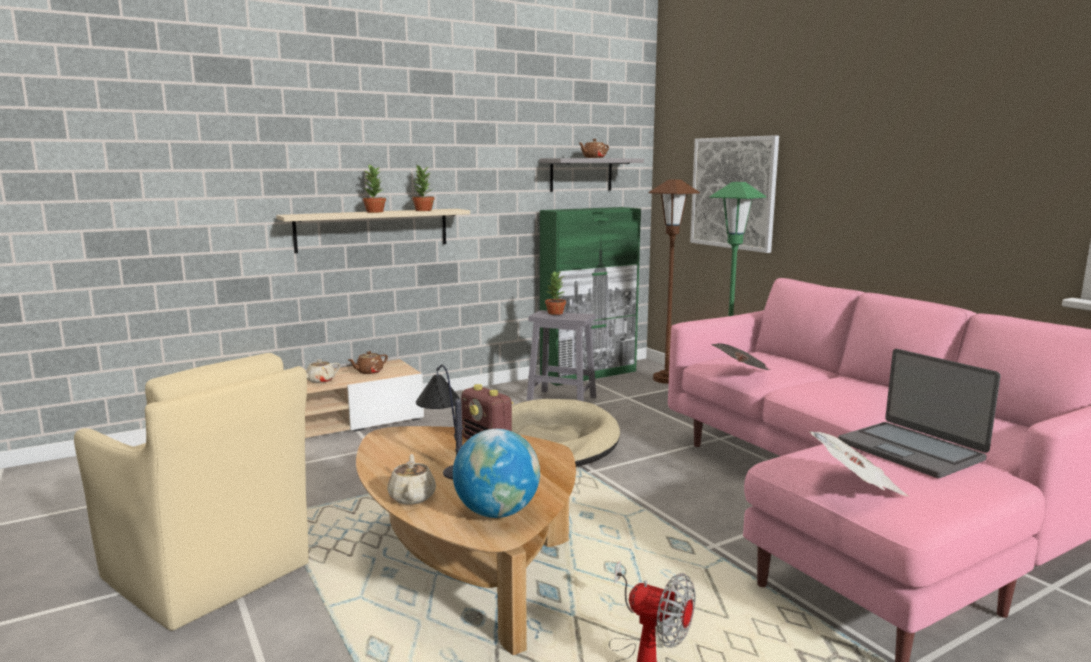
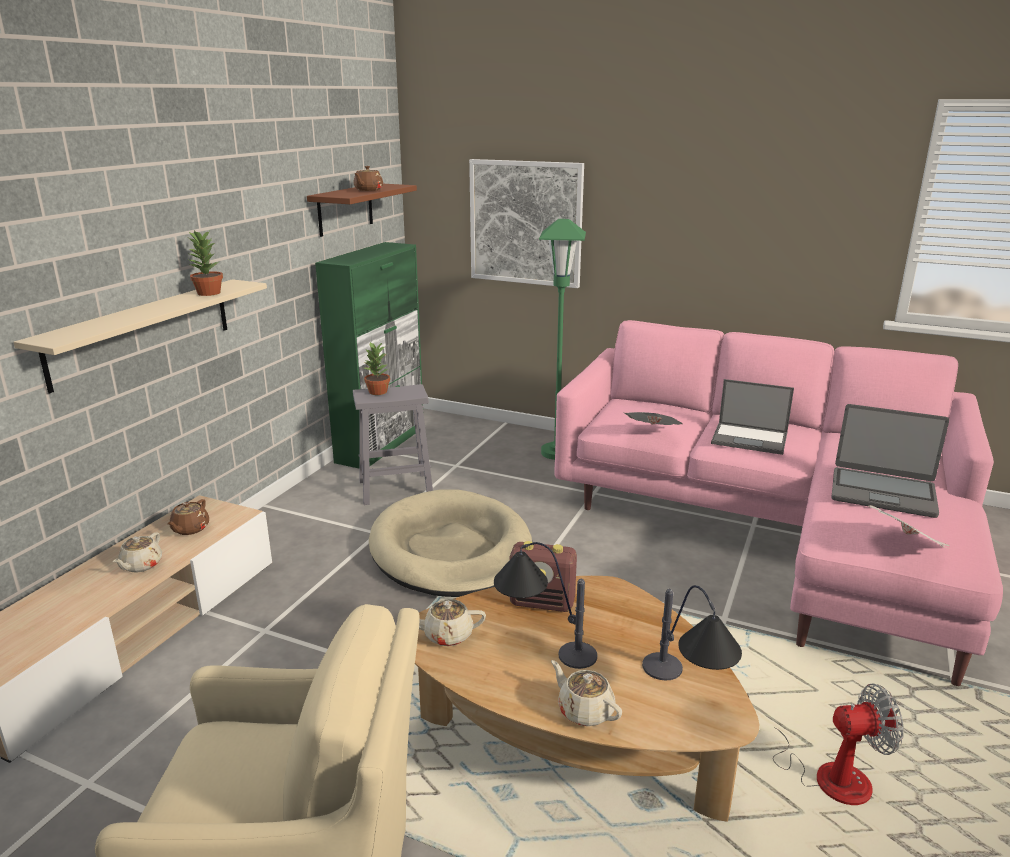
camera: 35 degrees left, 10 degrees up
potted plant [363,164,386,213] -> none
globe [453,429,540,518] -> table lamp [642,585,742,680]
grey shelf [540,158,644,192] -> brown shelf [307,184,417,237]
brown floor lamp [649,179,700,384] -> none
none -> beige teapot [419,599,486,646]
none -> laptop [711,379,794,455]

